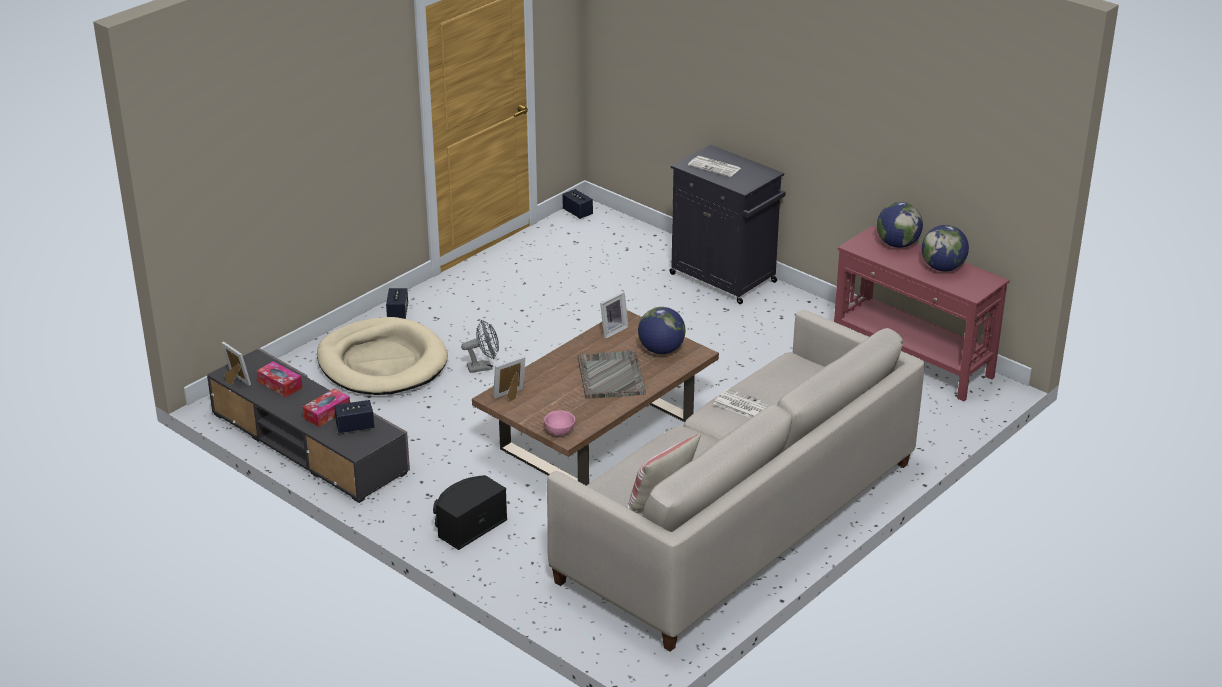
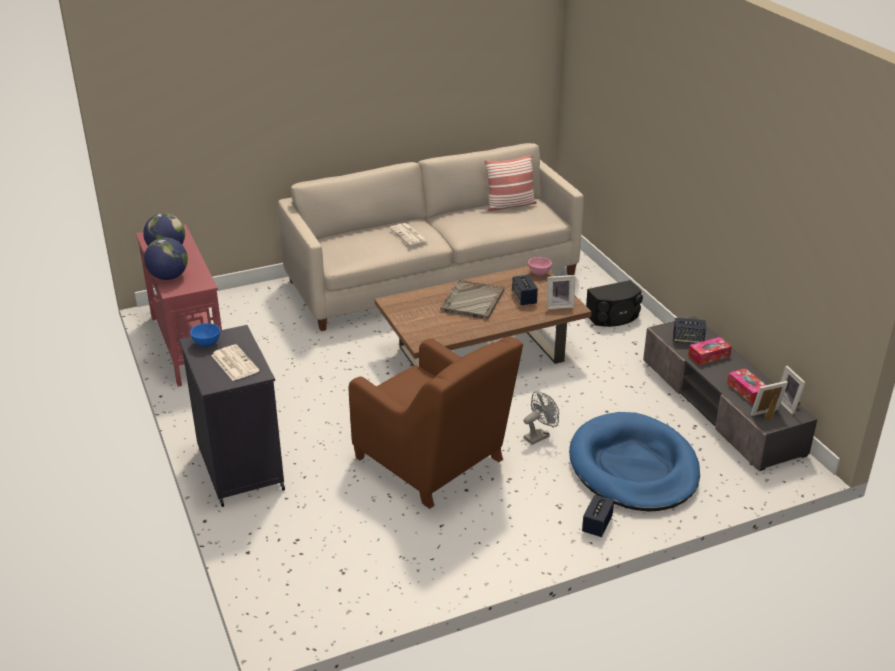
camera: 155 degrees left, 0 degrees up
beige dog bed [317,317,448,395] -> blue dog bed [569,412,700,512]
grey fan [461,320,499,373] -> grey fan turned 135 degrees clockwise [524,391,559,445]
speaker [562,189,593,219] -> speaker moved to [512,275,538,305]
picture frame [600,292,628,339] -> picture frame moved to [751,381,788,421]
globe [638,307,686,354] -> none
none -> blue bowl [190,323,220,347]
none -> brown armchair [349,337,523,509]

